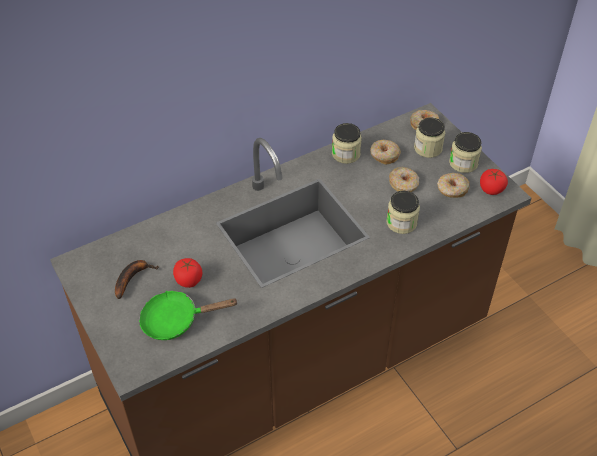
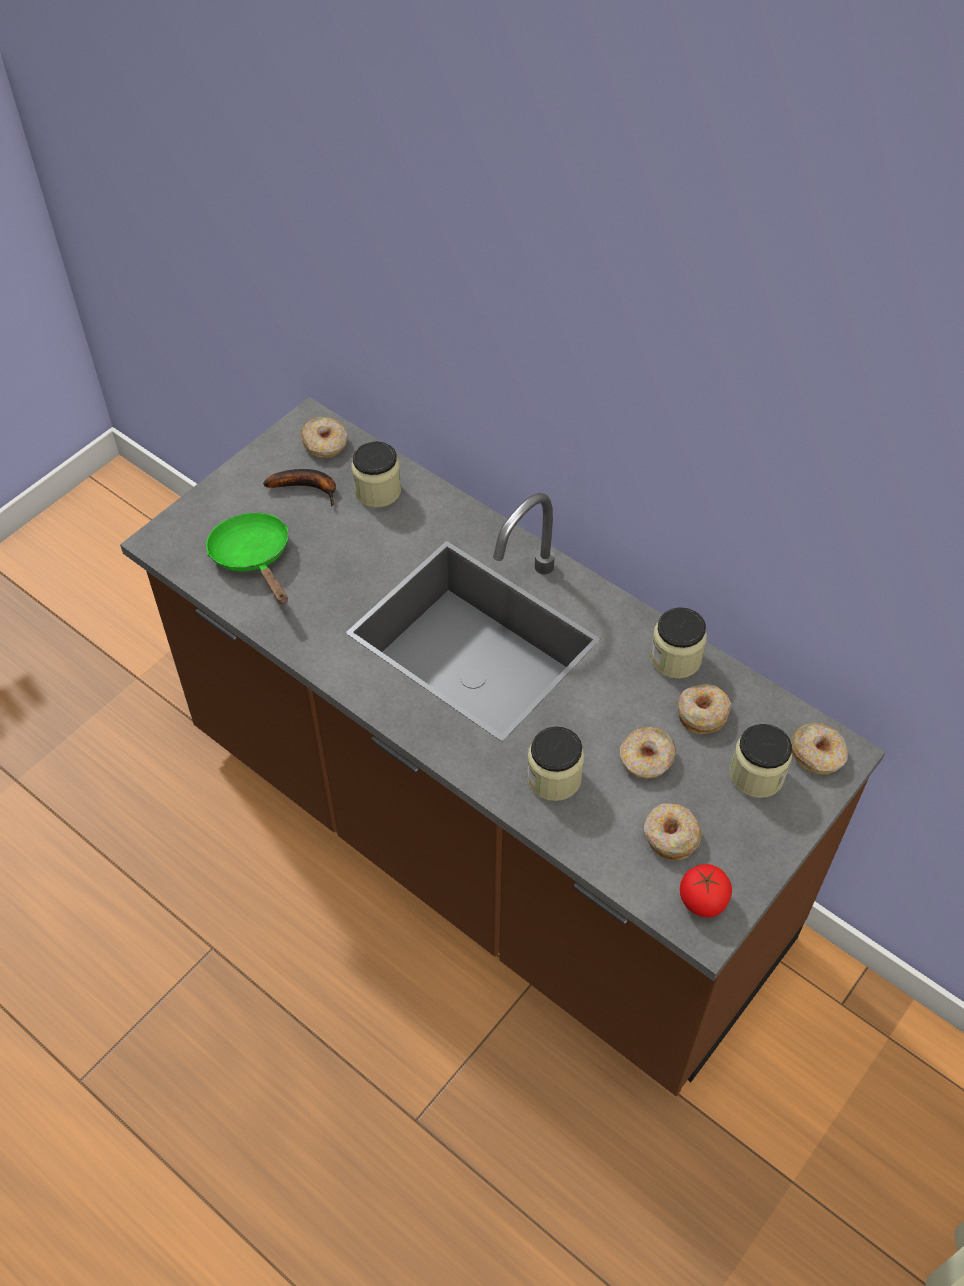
camera: 70 degrees right, 5 degrees up
tomato [173,258,203,288] -> none
jar [449,132,482,173] -> jar moved to [351,441,401,508]
none -> donut [301,417,347,458]

